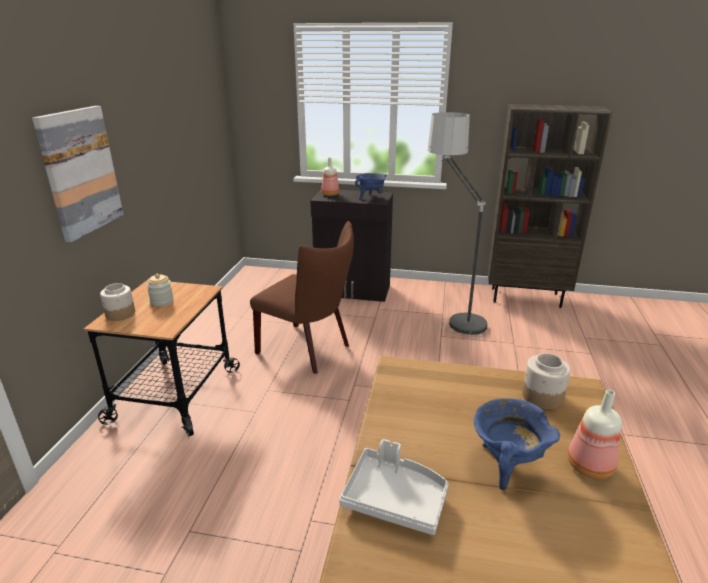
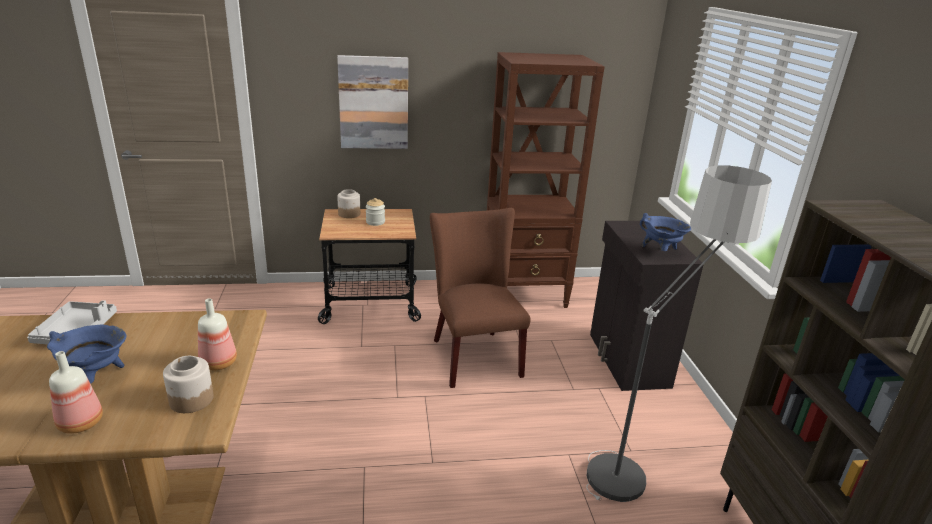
camera: 70 degrees right, 0 degrees up
brown chair [250,221,354,374] -> brown chair turned 150 degrees clockwise [430,208,531,388]
bottle [321,158,339,196] -> bottle moved to [198,298,237,370]
none -> brown bookcase [487,52,605,308]

